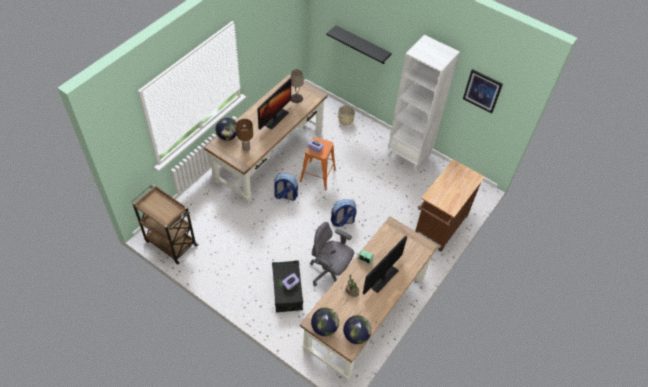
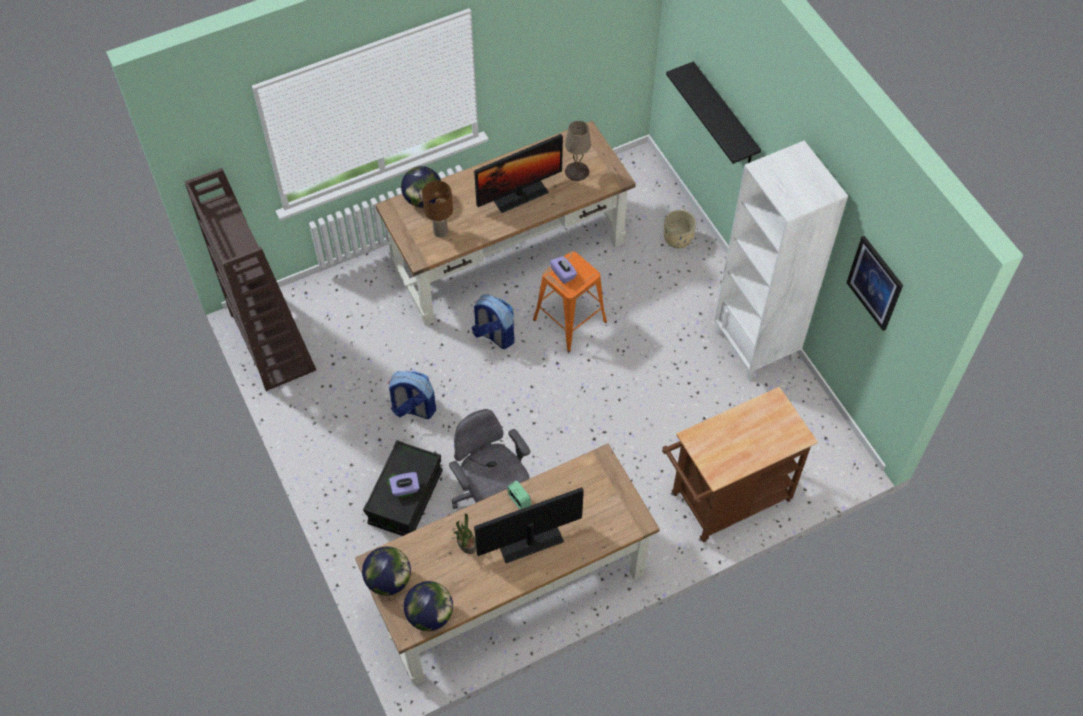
camera: 30 degrees right, 5 degrees up
brown cart [131,185,198,264] -> brown bookcase [185,168,316,391]
backpack [331,199,357,227] -> backpack moved to [387,371,436,419]

